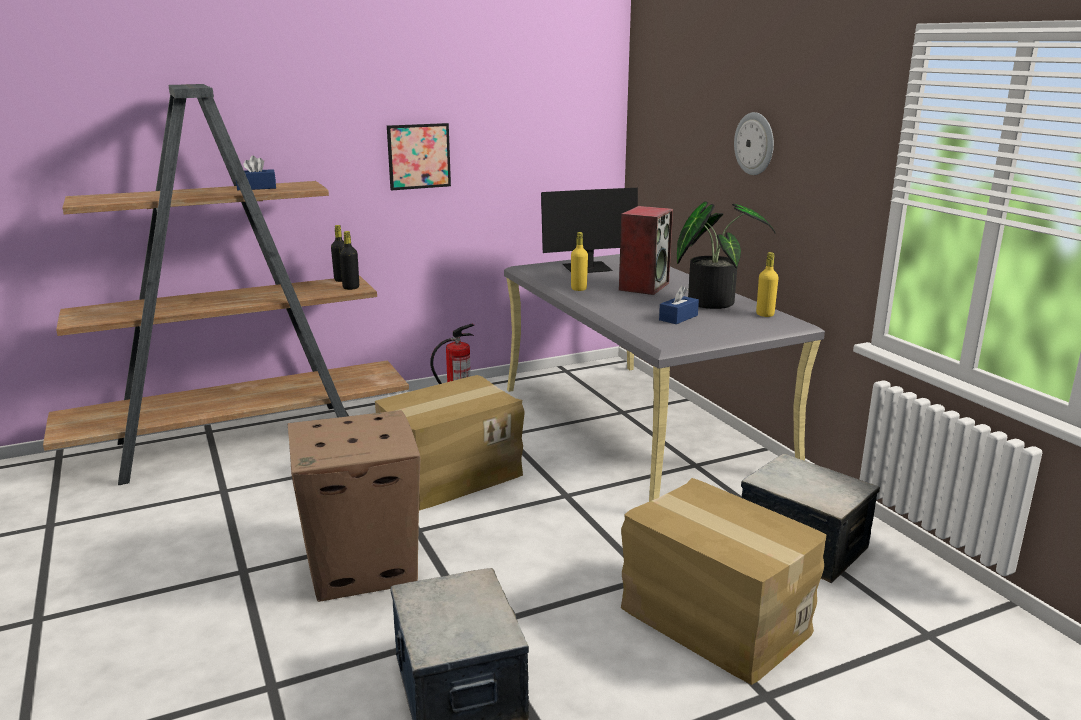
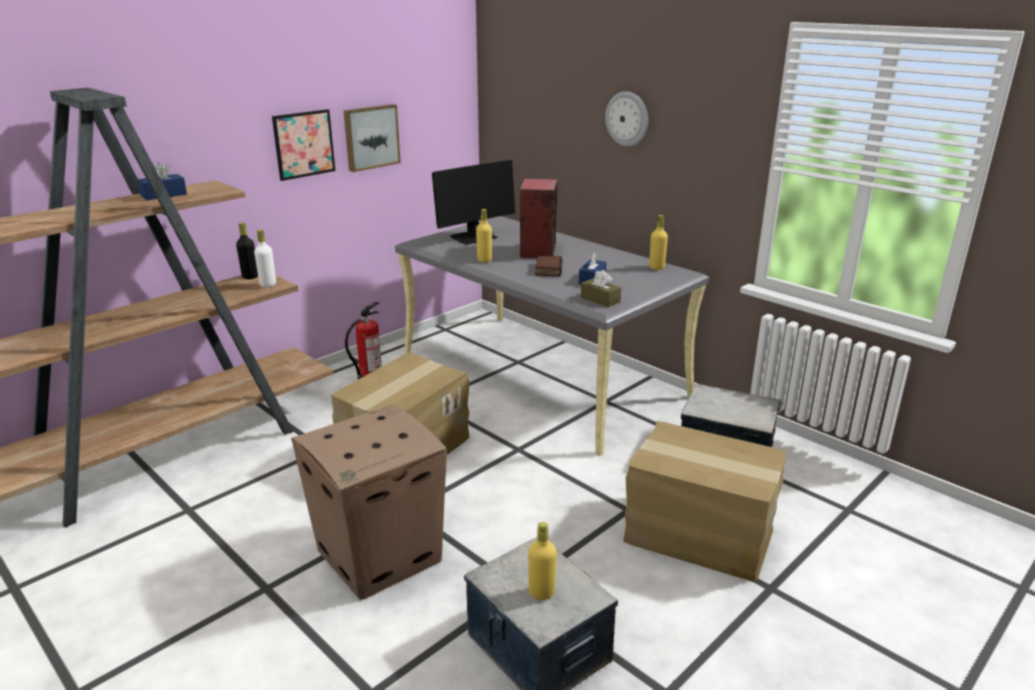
camera: 20 degrees left, 5 degrees up
black bottle [339,231,359,290] -> white bottle [254,229,276,287]
potted plant [677,201,775,309] -> none
none -> picture [344,104,401,172]
none -> yellow bottle [528,522,557,600]
none -> book [535,256,562,276]
none -> brown tissue box [581,270,621,307]

